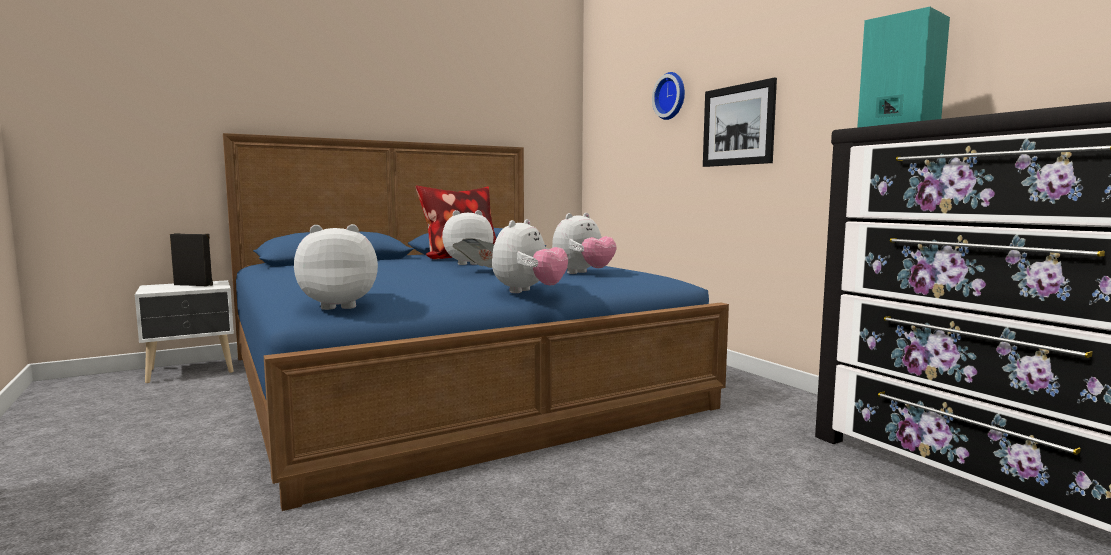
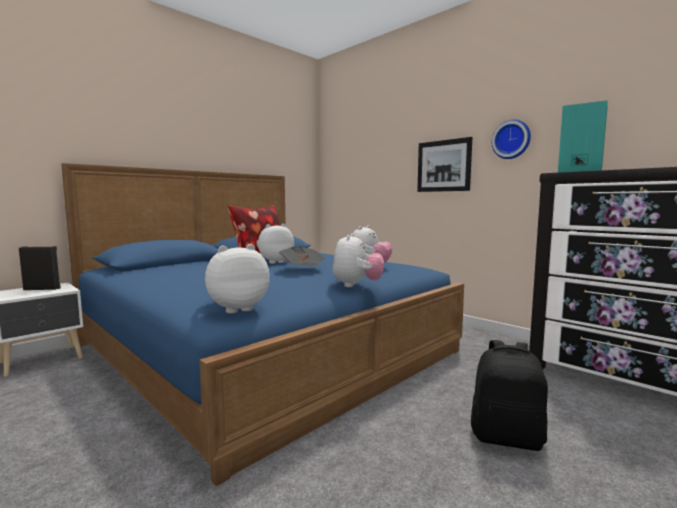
camera: 15 degrees left, 0 degrees up
wall clock [652,72,685,120] -> wall clock moved to [492,119,531,159]
none -> black backpack [471,340,548,451]

